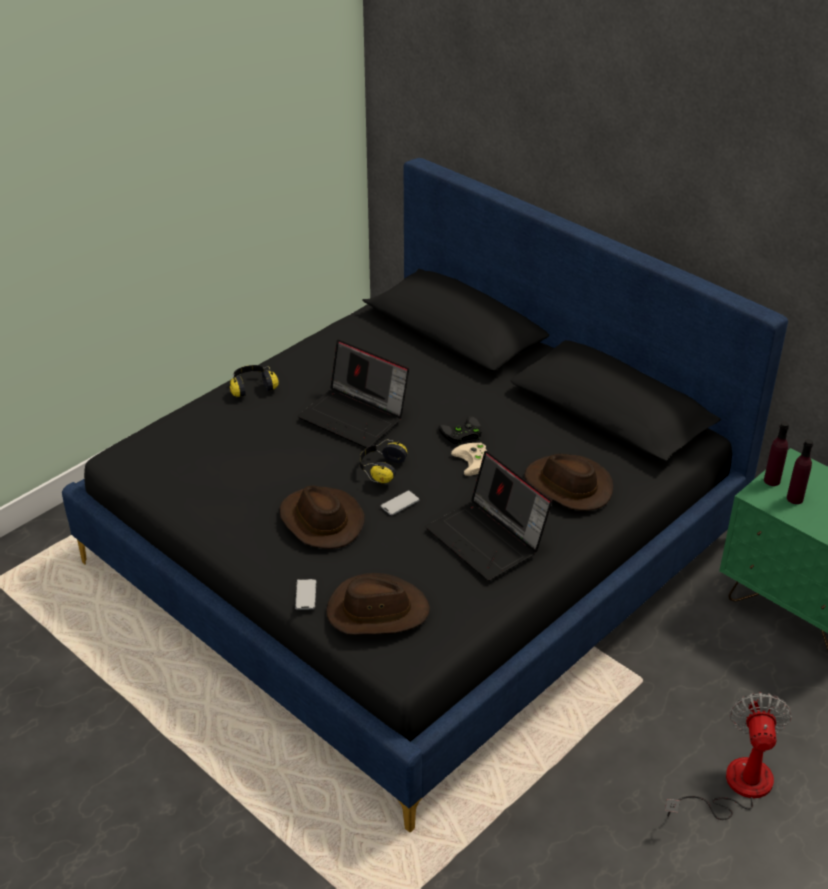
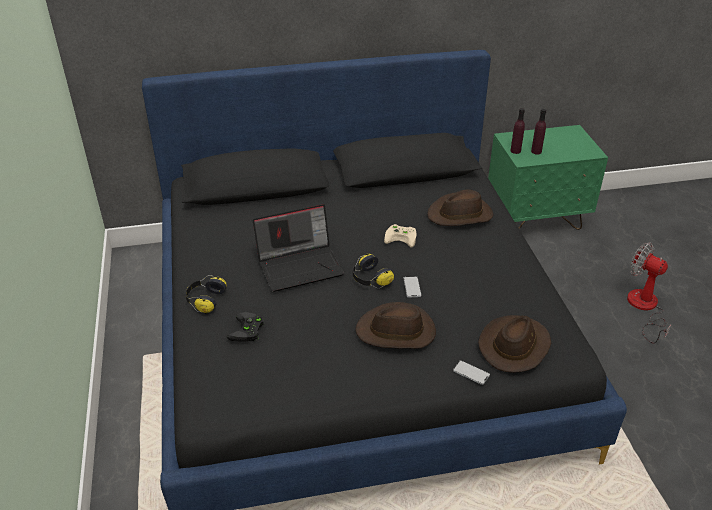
camera: 55 degrees left, 0 degrees up
laptop [426,451,552,581] -> none
black game controller [439,416,482,445] -> black game controller moved to [227,312,264,342]

